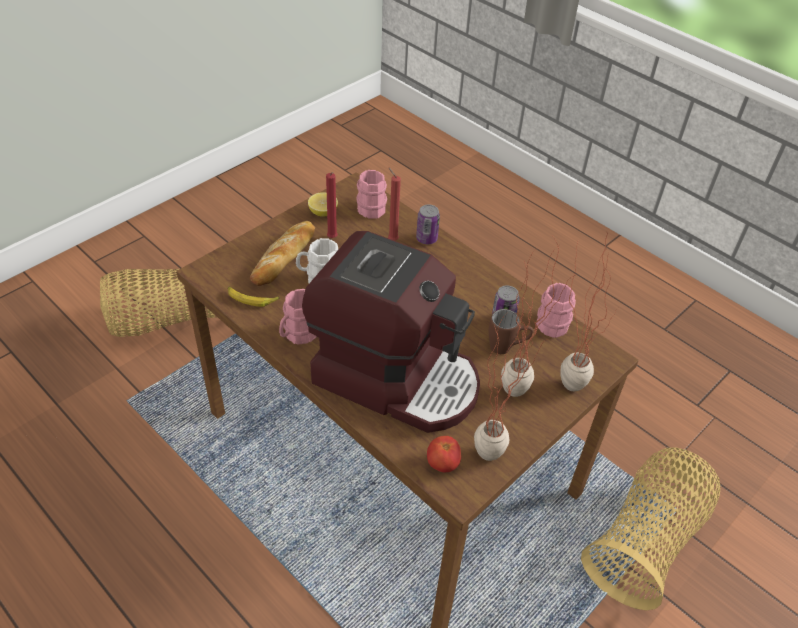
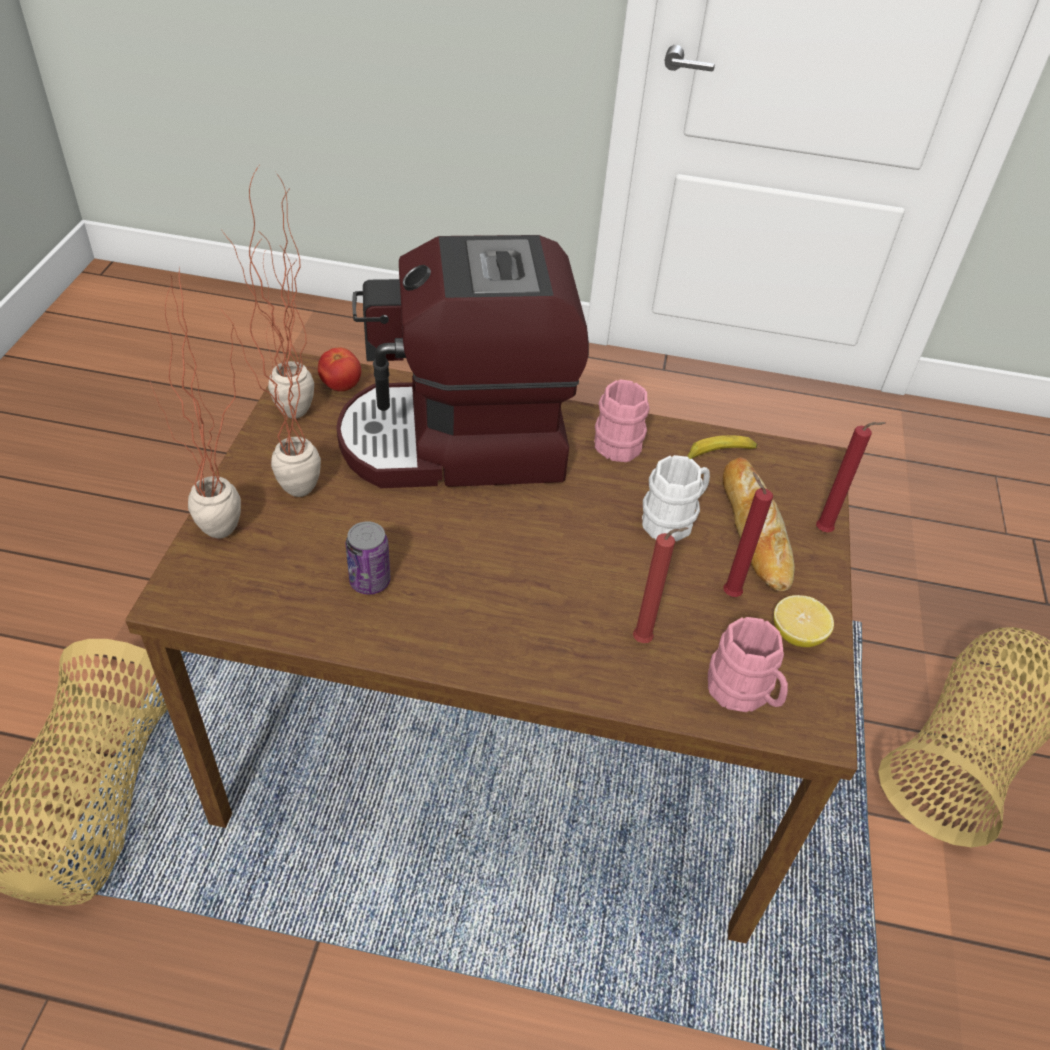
camera: 145 degrees right, 0 degrees up
can [416,205,440,244] -> none
brown mug [489,309,533,354] -> none
pink mug [536,283,576,338] -> none
none -> red candle [816,422,886,532]

